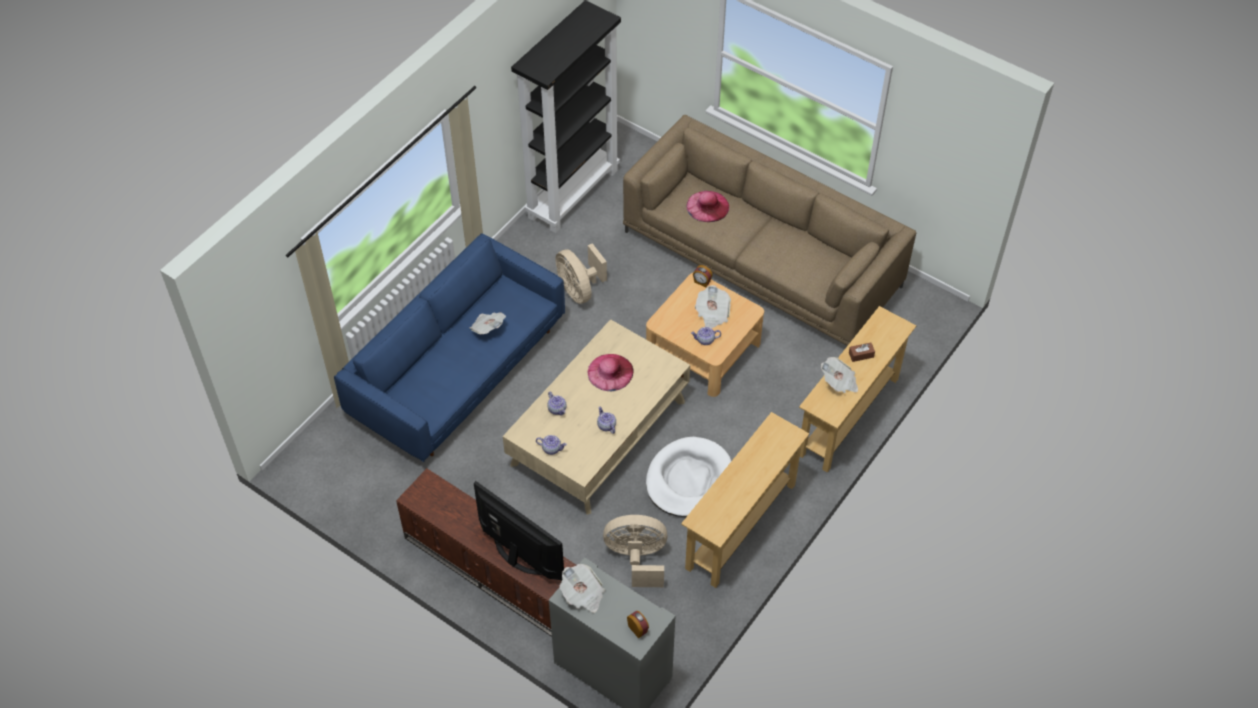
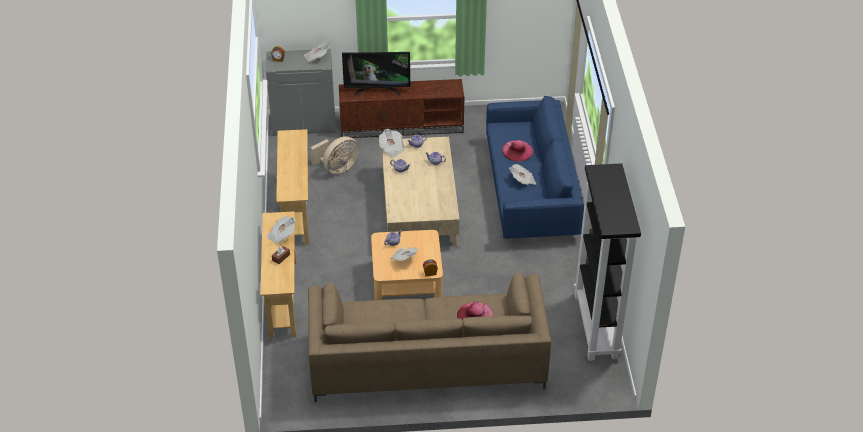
camera: 140 degrees right, 10 degrees down
beige fan [555,243,607,304] -> none
pink hat [588,354,634,391] -> pink hat moved to [502,140,533,162]
white dog bed [646,437,731,517] -> none
none -> newspaper [379,129,404,158]

